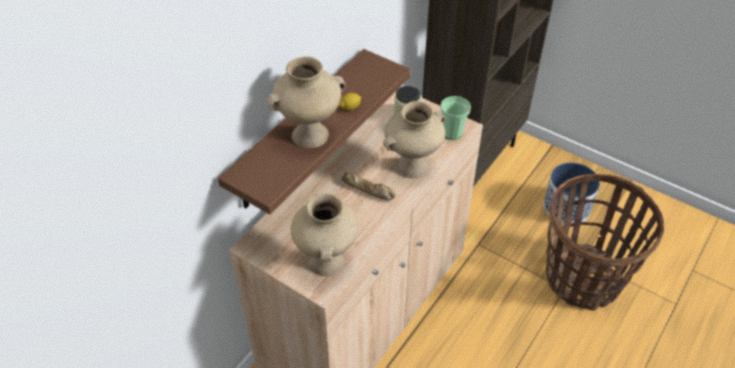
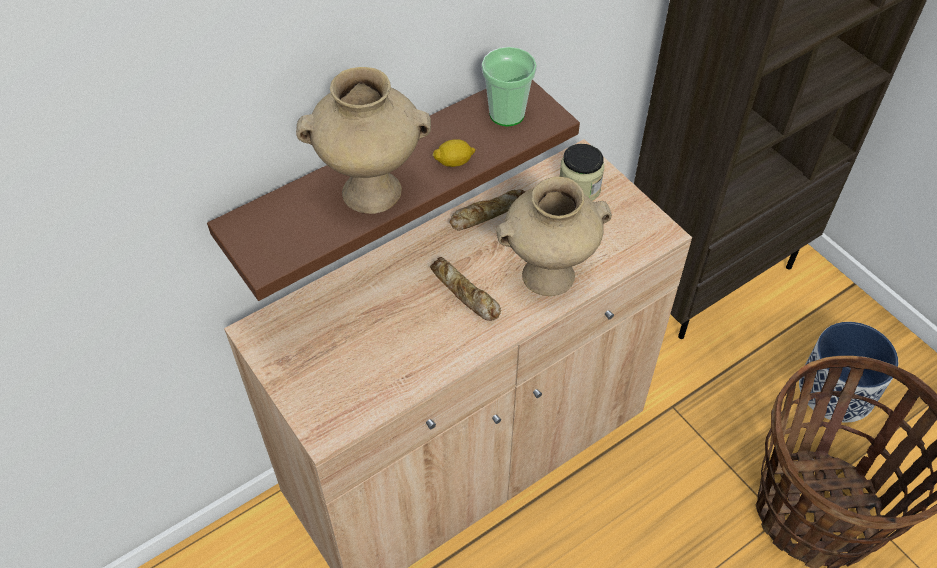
camera: 20 degrees right, 5 degrees up
beige vase [291,193,358,276] -> none
cup [440,96,471,140] -> cup moved to [482,47,537,127]
none -> bread [449,189,526,231]

